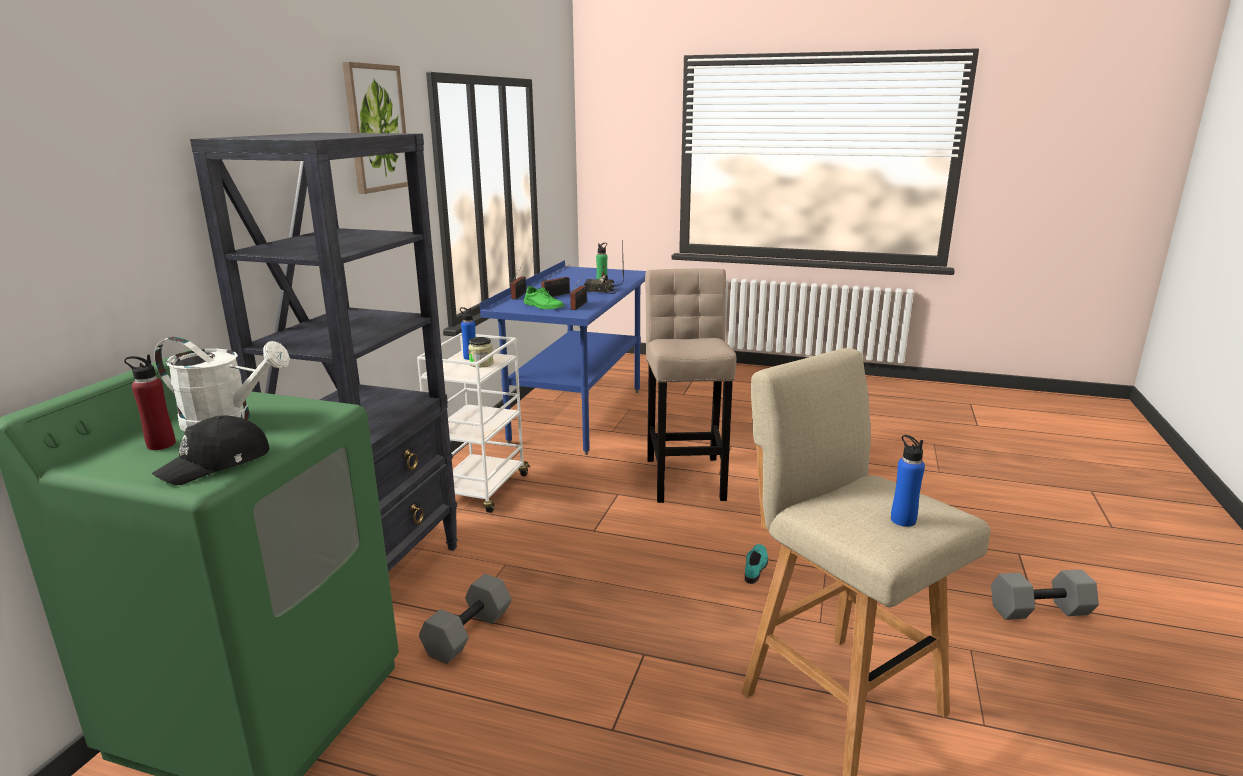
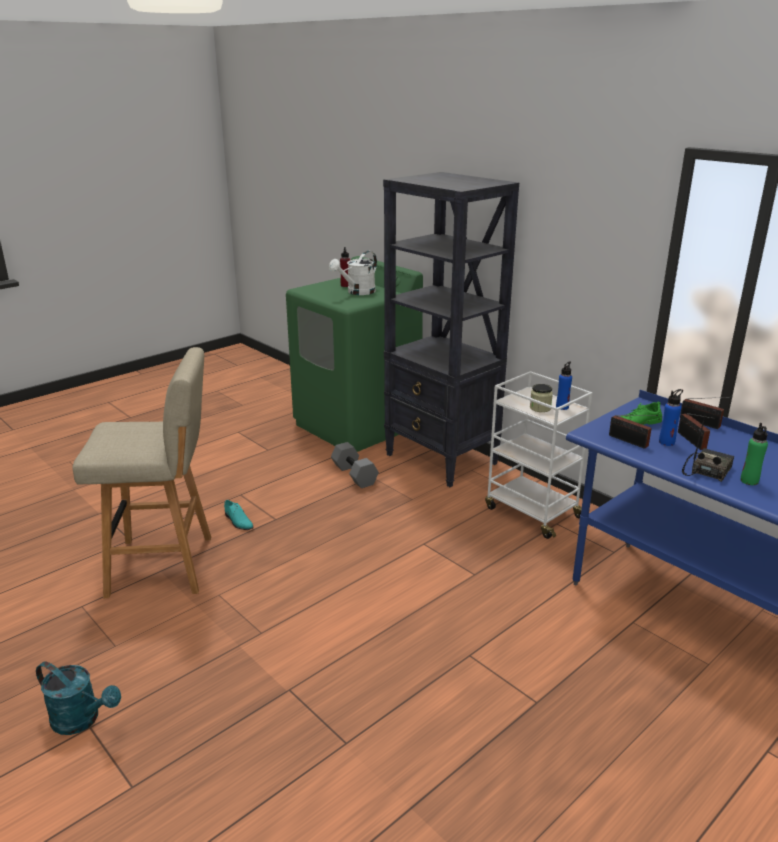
camera: 120 degrees right, 5 degrees up
black cap [151,415,269,485] -> none
picture [342,62,408,194] -> none
beige stool [645,269,736,503] -> none
turquoise shoe [744,544,768,584] -> turquoise shoe moved to [224,500,254,530]
blue bottle [891,435,925,527] -> blue bottle moved to [659,389,683,446]
grey dumbbell [991,569,1099,620] -> turquoise watering can [36,661,121,735]

